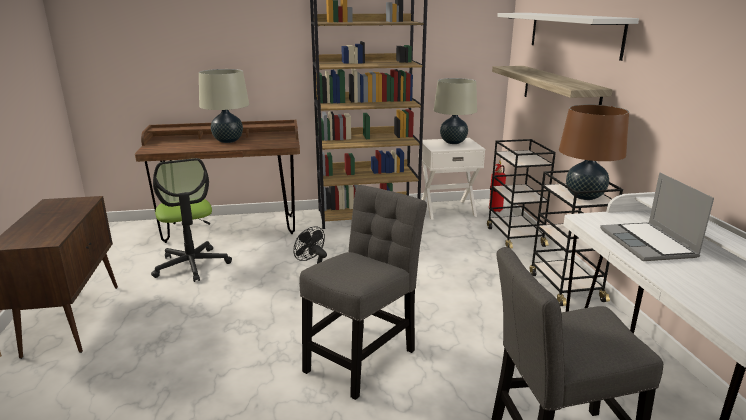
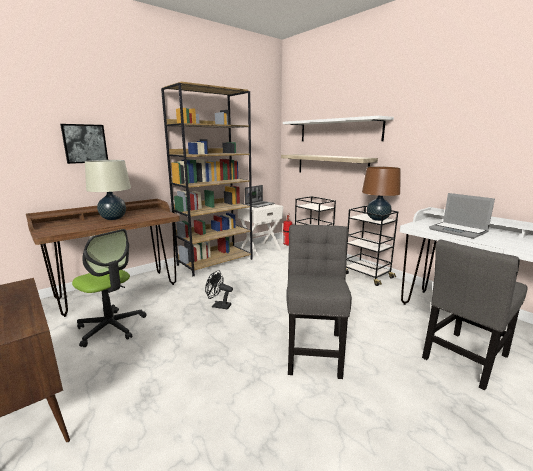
camera: 30 degrees left, 5 degrees down
beige table lamp [434,78,477,144] -> laptop [245,185,275,208]
none -> picture [60,124,108,164]

